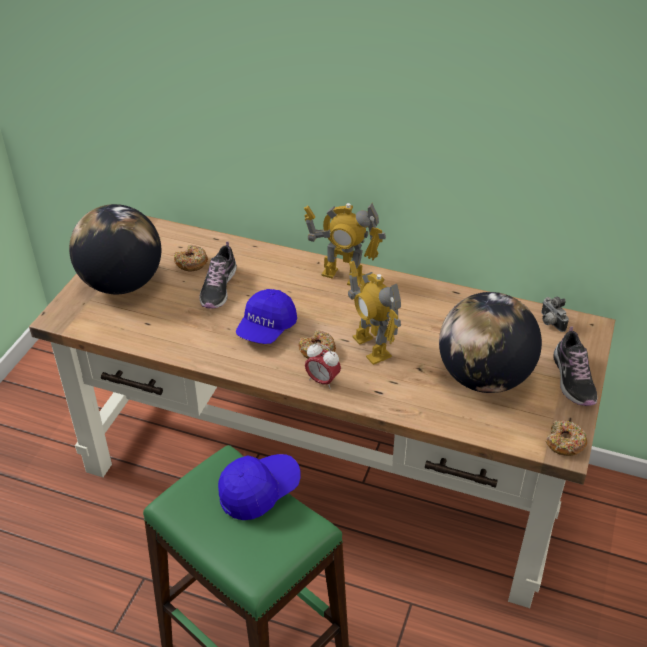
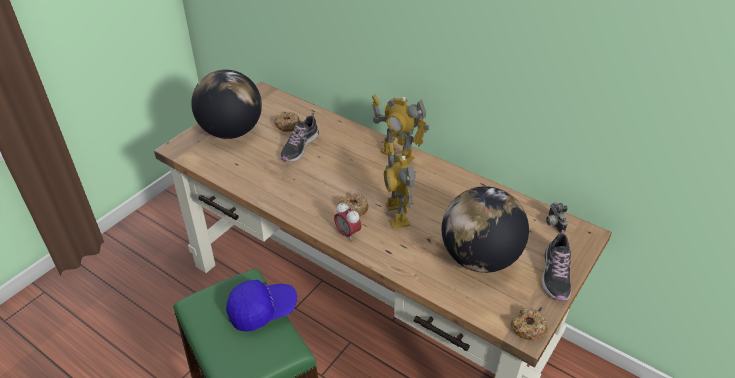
camera: 15 degrees right, 0 degrees up
blue cap [236,289,297,344] -> none

